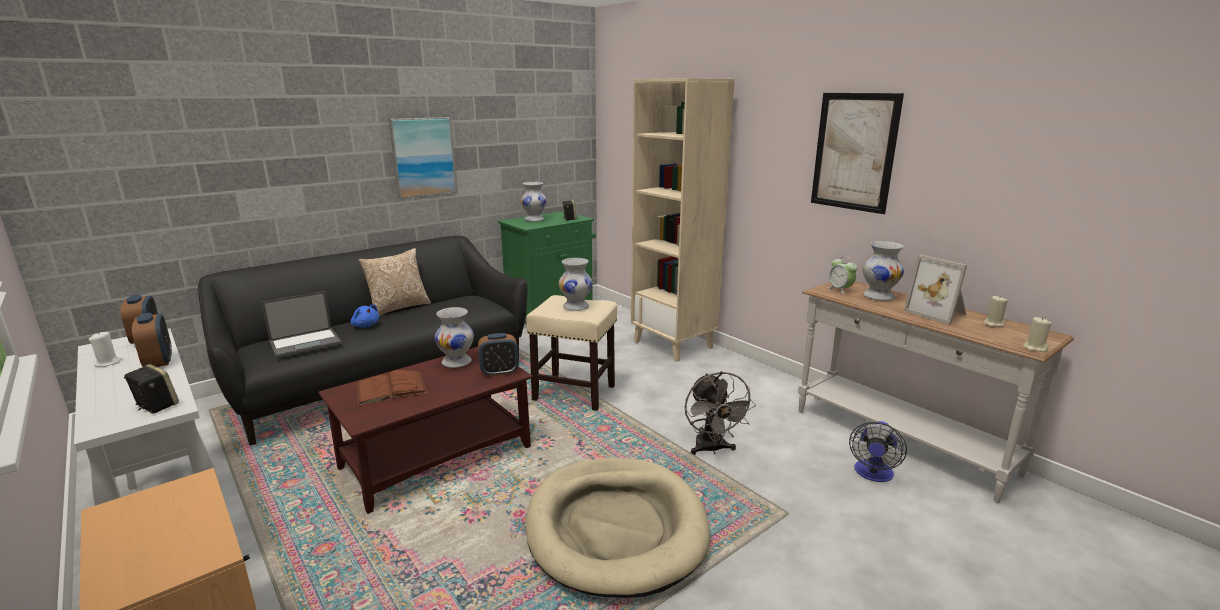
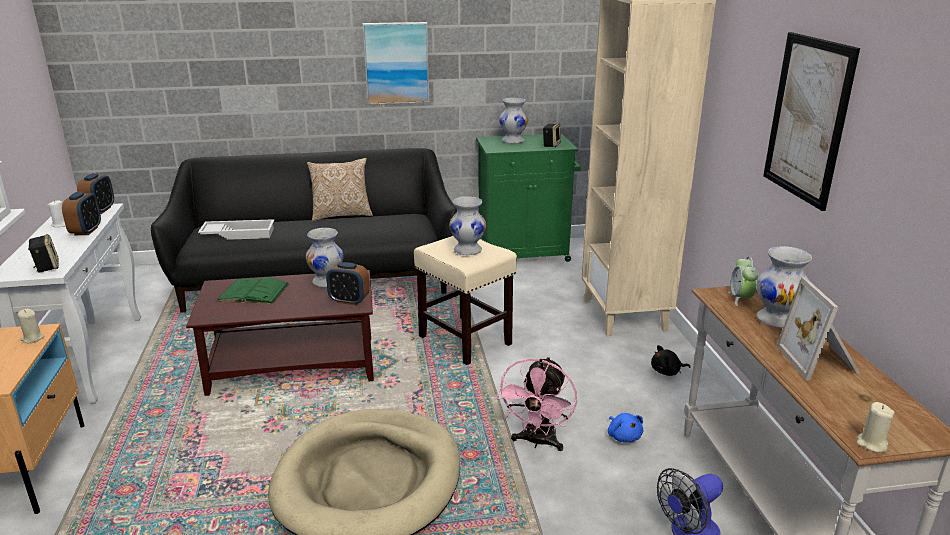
camera: 30 degrees right, 5 degrees up
laptop [261,291,342,358] -> white tray [198,219,274,240]
blue plush toy [351,304,379,328] -> blue plush toy moved to [608,413,643,442]
brown book [357,370,427,406] -> green book [217,277,289,304]
grey fan [685,371,756,455] -> pink fan [496,357,577,451]
beige candle [984,296,1008,327] -> beige candle moved to [17,309,44,343]
none -> black plush toy [651,345,690,376]

